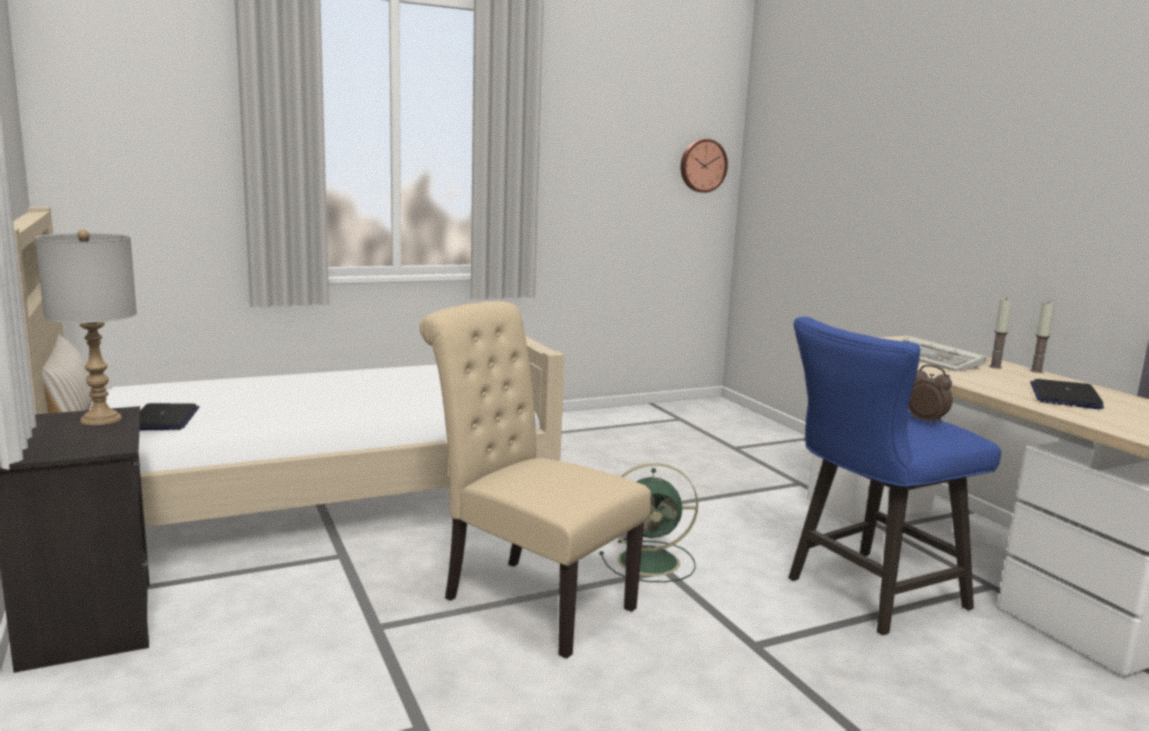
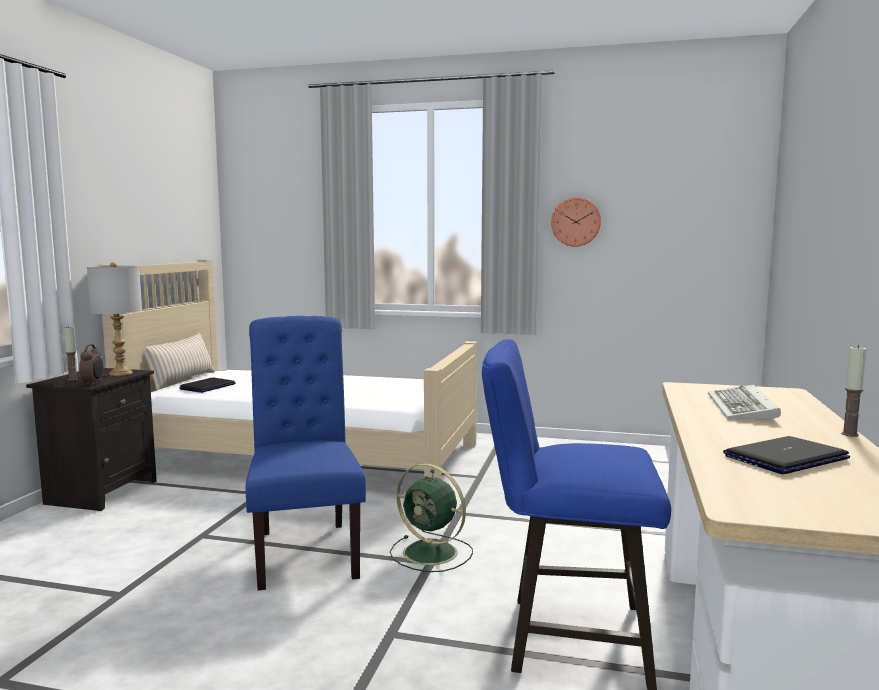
camera: 40 degrees right, 5 degrees down
beige chair [420,301,651,659] -> blue chair [245,316,366,591]
wall clock [681,139,728,193] -> wall clock moved to [551,197,601,247]
alarm clock [909,365,952,424] -> alarm clock moved to [79,344,104,386]
candle [989,297,1013,369] -> candle moved to [64,326,78,381]

